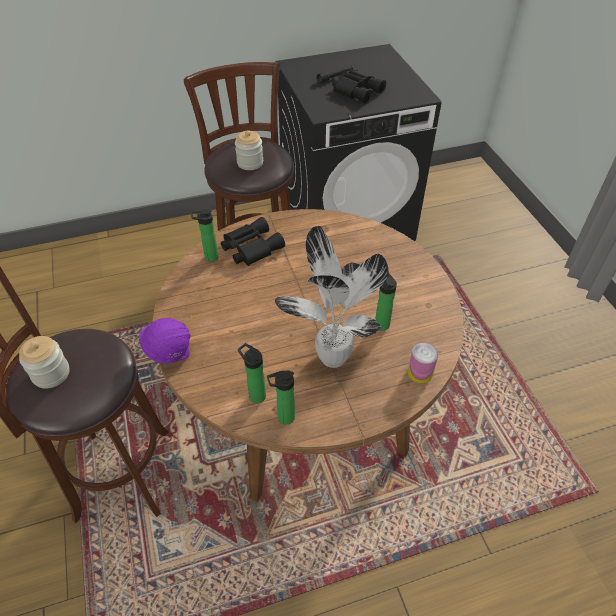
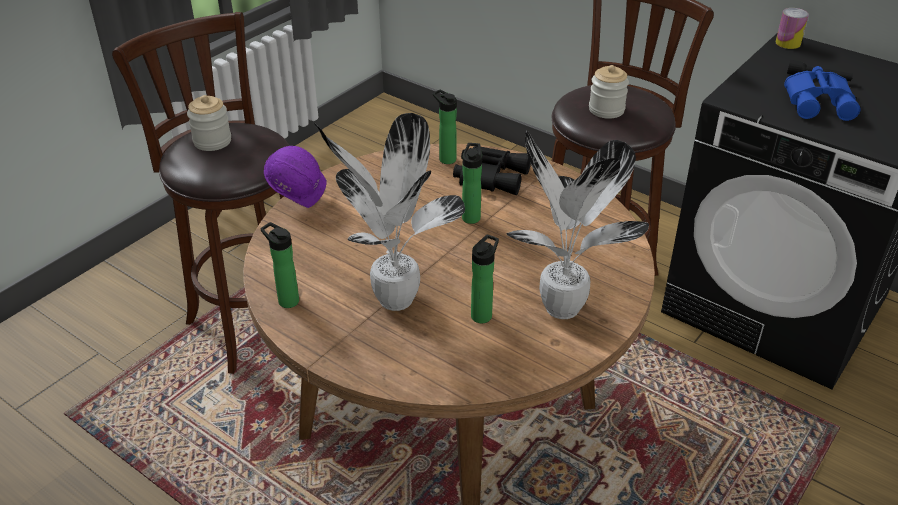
camera: 55 degrees right, 10 degrees down
bottle [238,343,266,403] -> bottle moved to [462,143,482,224]
black binoculars [332,69,386,104] -> blue binoculars [784,66,861,121]
can [408,343,438,383] -> can moved to [776,8,809,49]
none -> potted plant [507,131,649,319]

